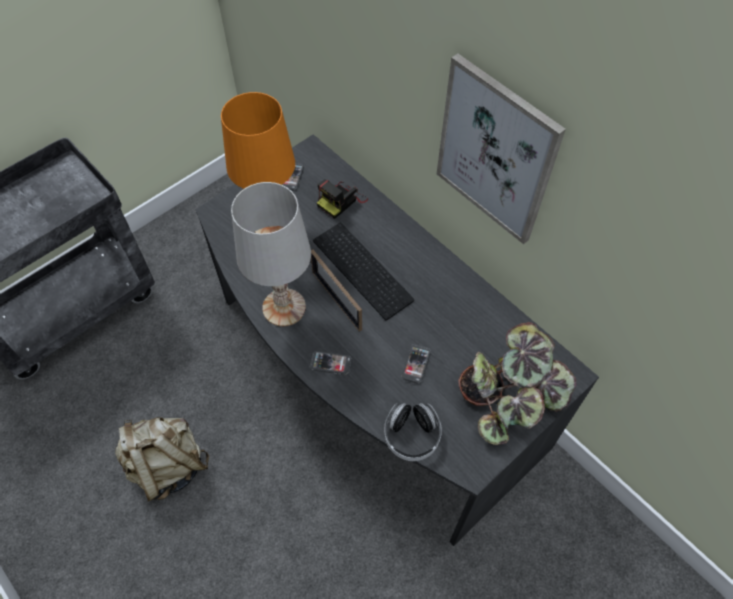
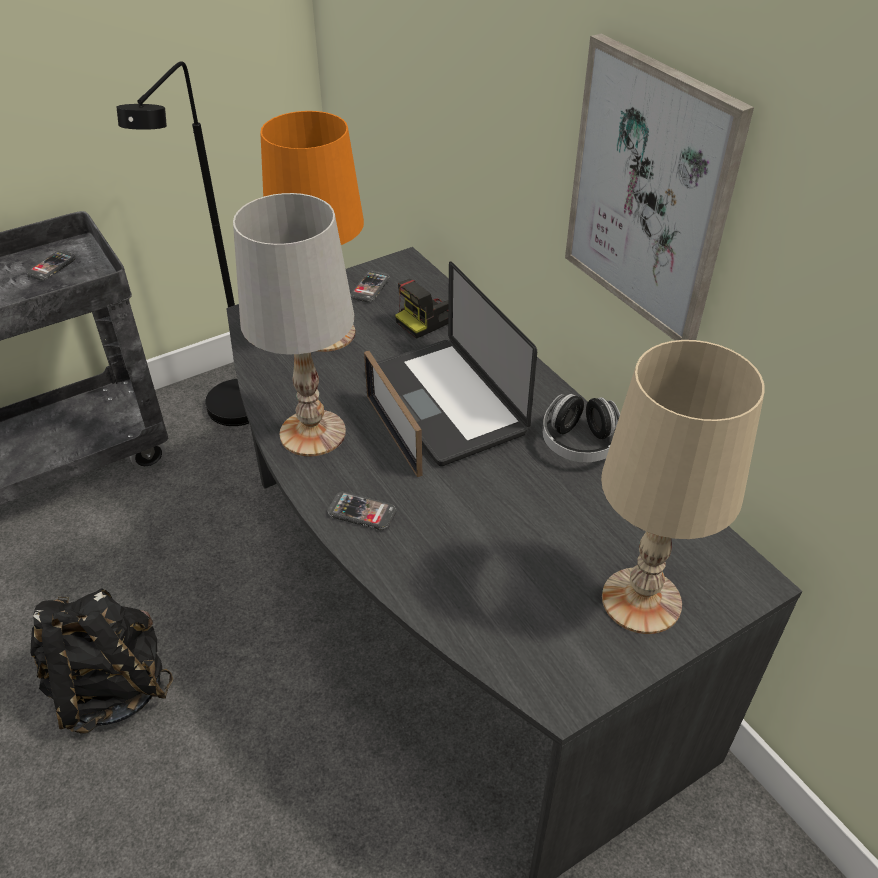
camera: 10 degrees right, 15 degrees down
beige backpack [115,417,209,502] -> black backpack [31,588,174,734]
keyboard [313,223,414,320] -> laptop [377,262,537,466]
headphones [384,403,442,461] -> headphones moved to [542,394,620,462]
phone [402,344,431,384] -> phone moved to [27,250,76,281]
potted plant [458,322,576,445] -> beige table lamp [601,340,765,634]
none -> black floor lamp [116,61,249,426]

